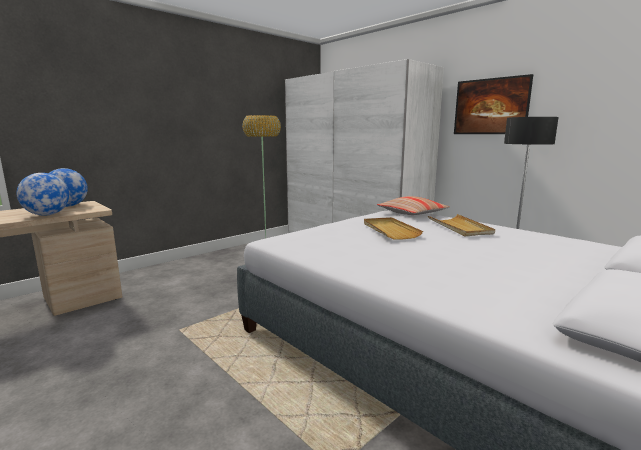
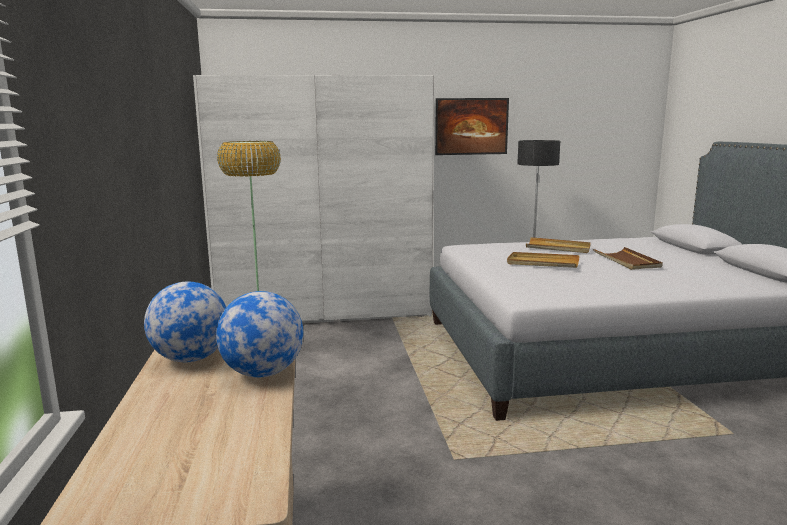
camera: 55 degrees left, 0 degrees up
pillow [377,196,450,215] -> none
none -> brown tray [593,247,663,270]

